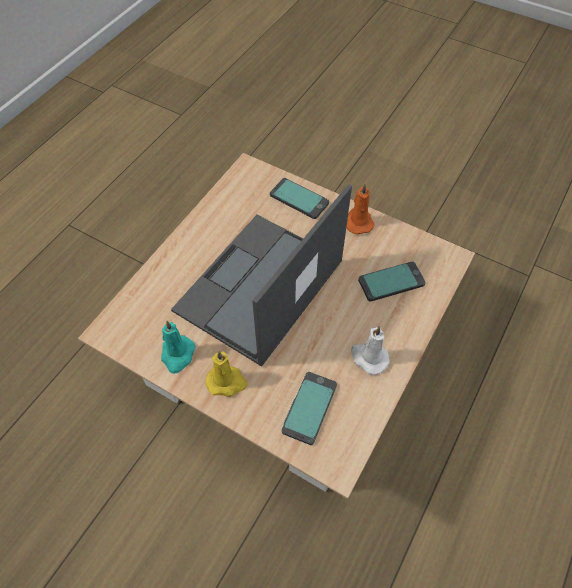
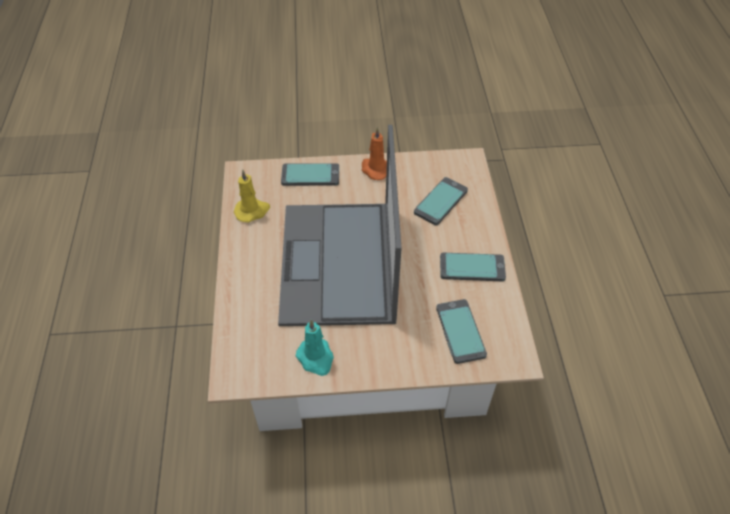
camera: 35 degrees left, 5 degrees down
yellow candle [205,351,248,397] -> yellow candle moved to [234,170,270,222]
white candle [351,326,390,375] -> phone [440,253,506,281]

